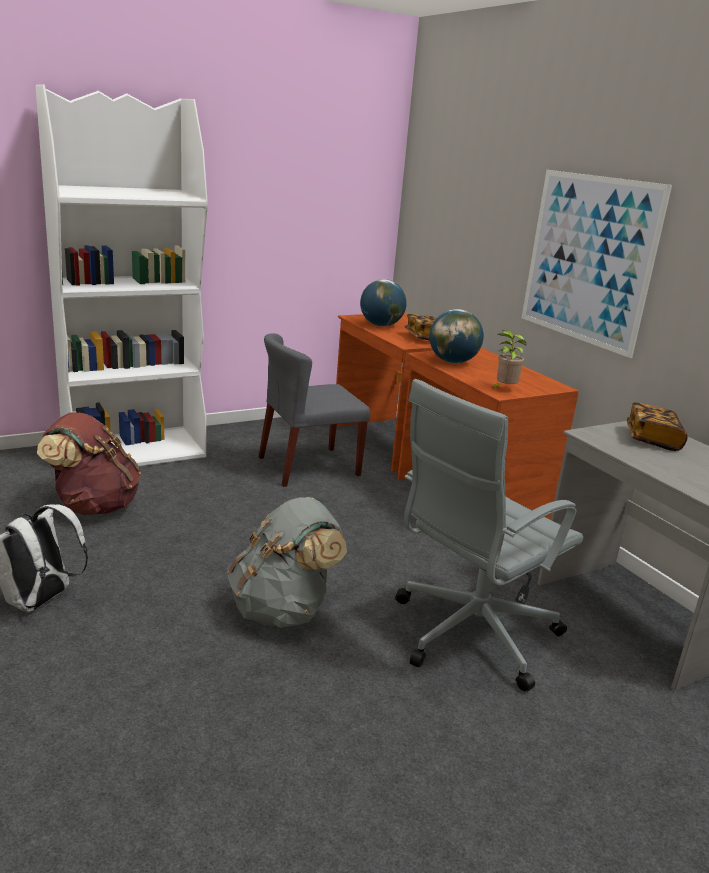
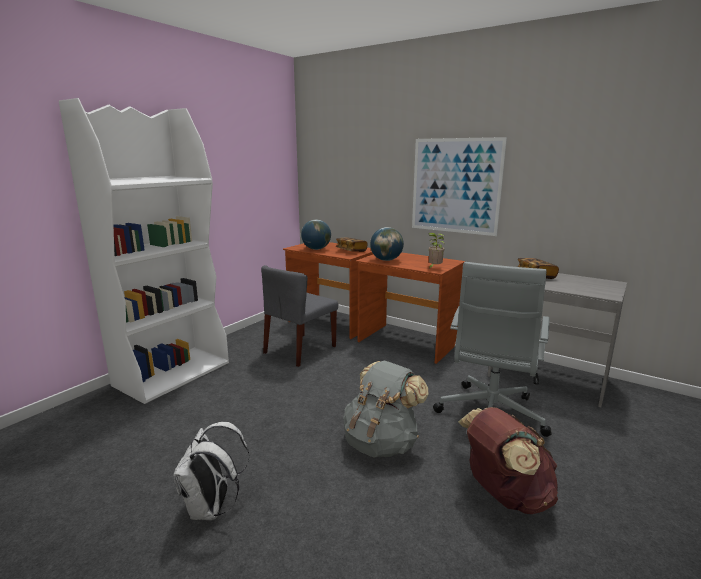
camera: 25 degrees left, 5 degrees down
brown backpack [37,412,141,515] -> brown backpack moved to [458,407,558,514]

